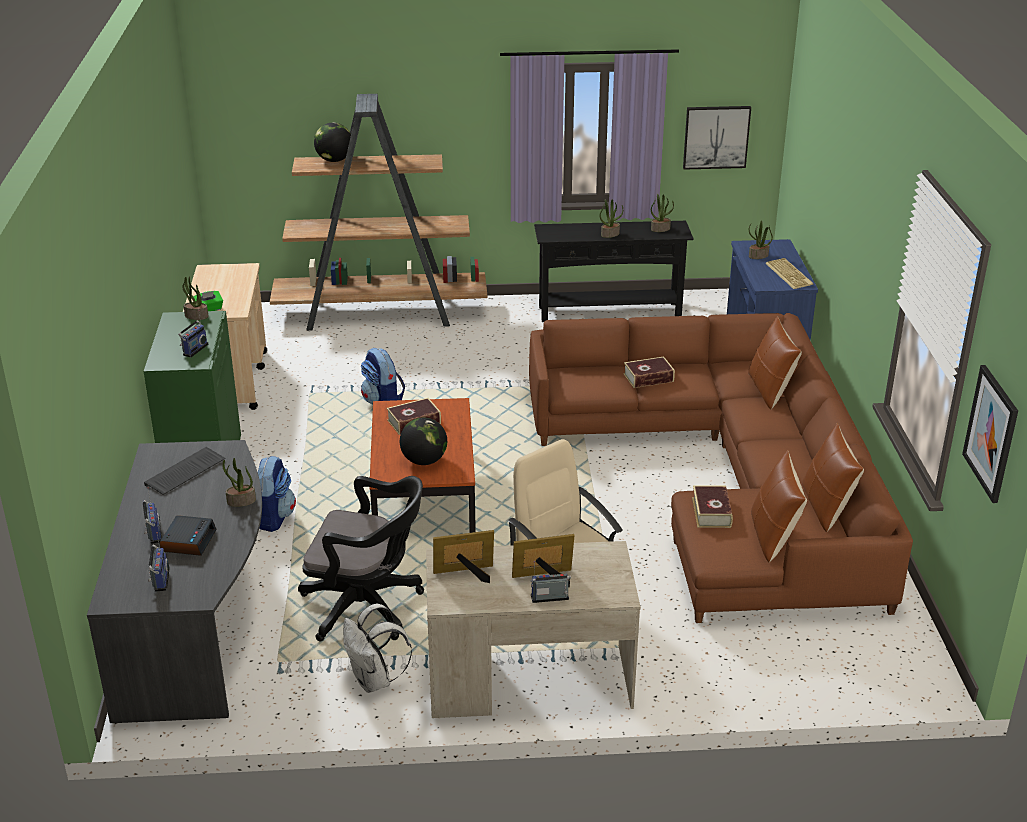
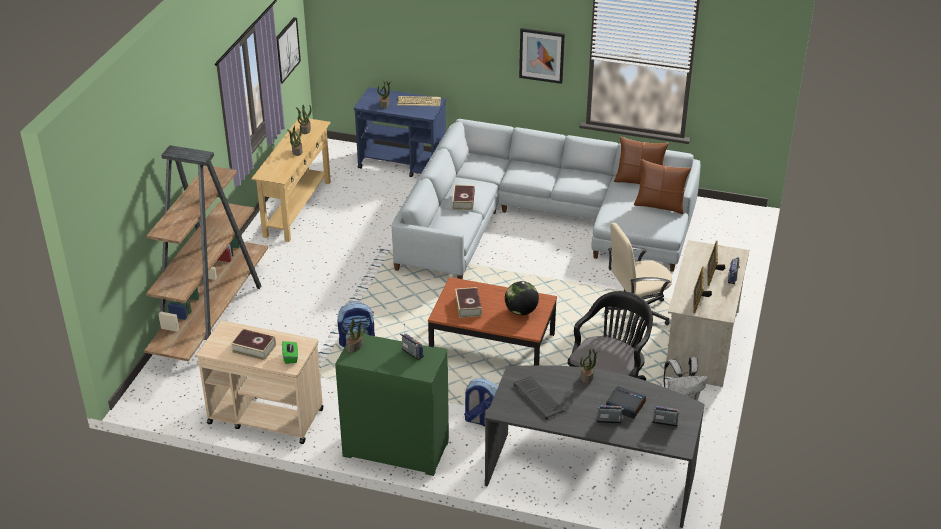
camera: 70 degrees left, 5 degrees up
globe [314,123,351,162] -> none
brown sofa [529,313,913,623] -> grey sofa [392,119,701,279]
black console table [534,221,694,322] -> beige console table [251,117,331,242]
book [692,485,733,528] -> book moved to [230,329,276,361]
brown pillow [748,316,802,409] -> none
picture [962,365,1018,503] -> picture moved to [519,28,565,84]

